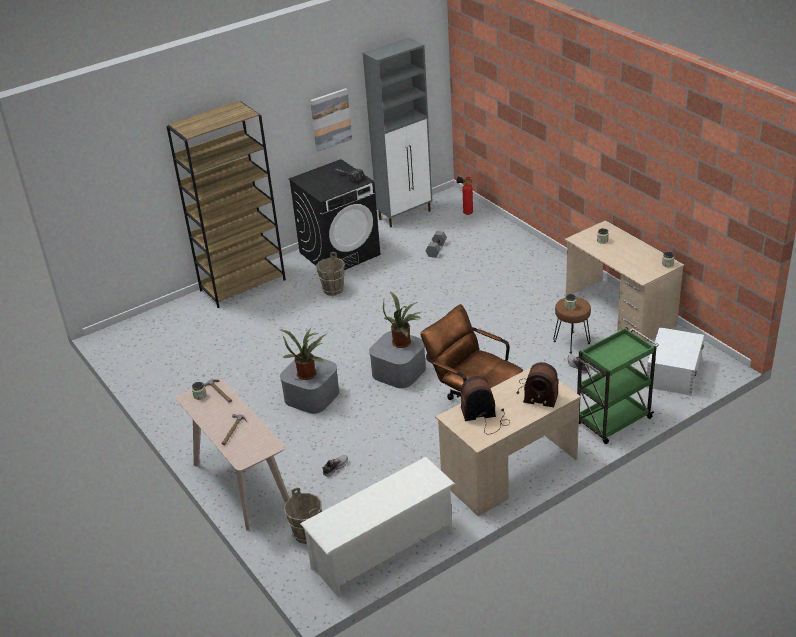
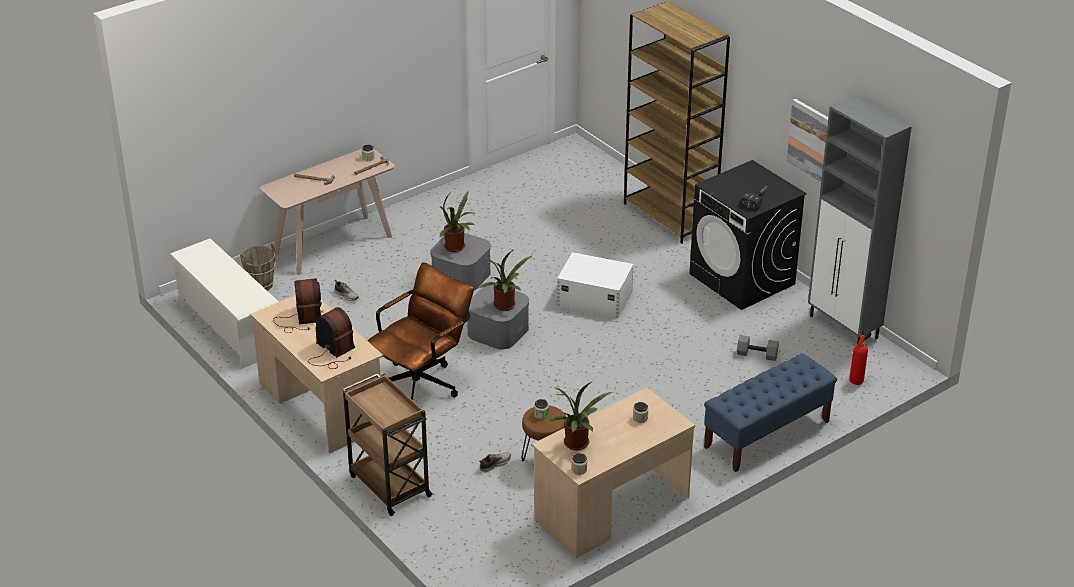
camera: 85 degrees right, 0 degrees up
brown bucket [316,252,345,296] -> none
radio [516,362,558,407] -> radio turned 120 degrees clockwise [308,307,355,369]
green cart [576,327,659,444] -> brown cart [342,373,433,516]
white storage box [647,327,704,396] -> white storage box moved to [557,252,633,319]
none -> potted plant [546,381,612,451]
none -> blue bench [704,353,837,472]

